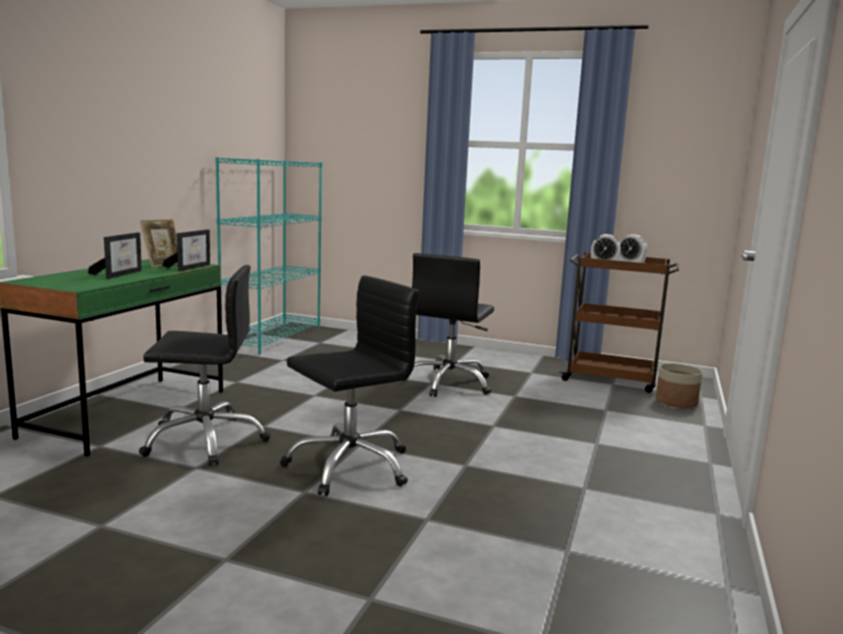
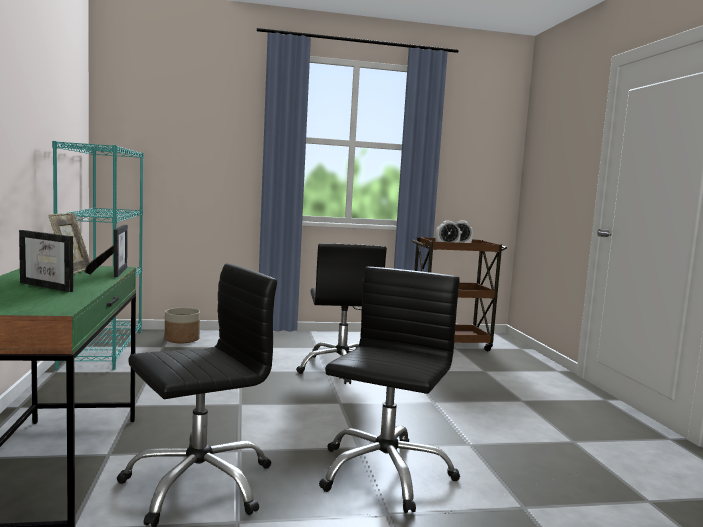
camera: 30 degrees left, 5 degrees down
picture frame [88,232,142,279] -> picture frame turned 135 degrees clockwise [19,230,73,292]
planter [656,363,703,408] -> planter moved to [165,308,200,343]

